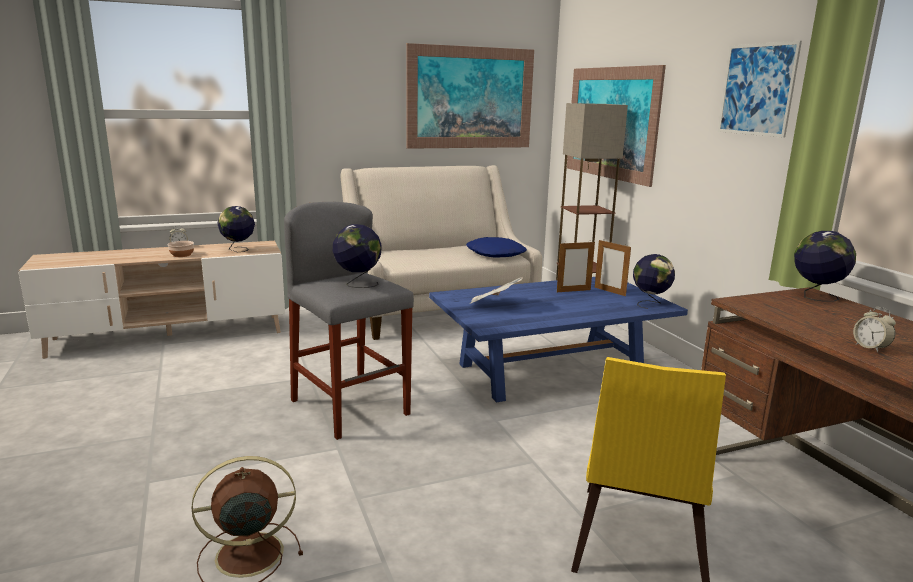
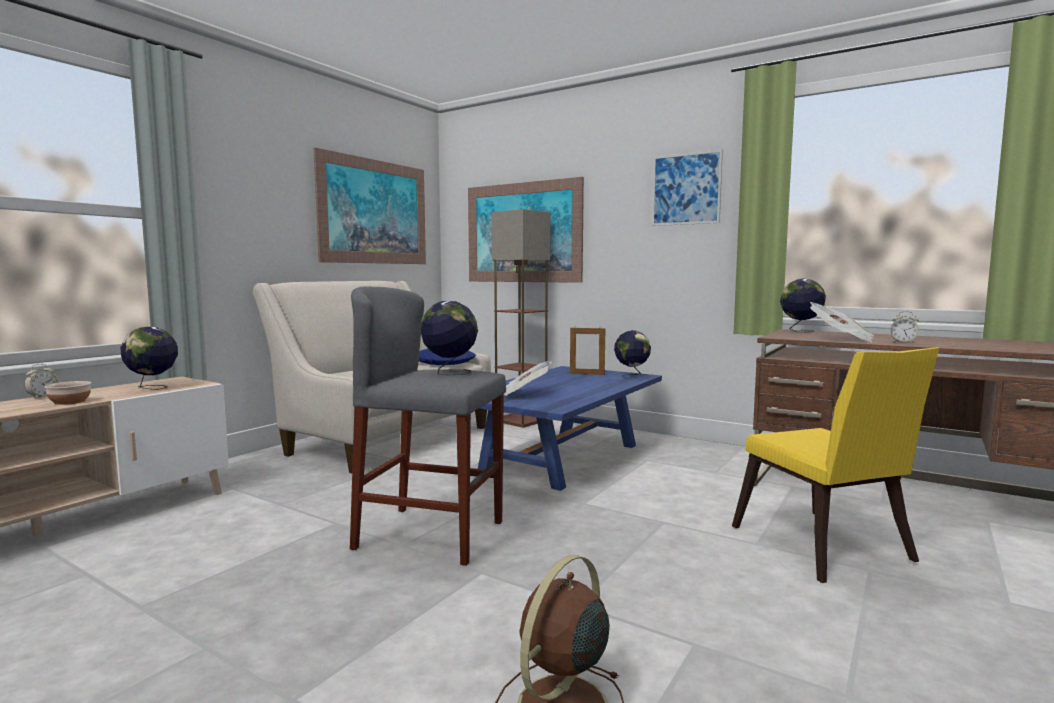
camera: 35 degrees left, 10 degrees down
picture frame [557,240,595,292] -> none
none -> newspaper [810,302,874,342]

